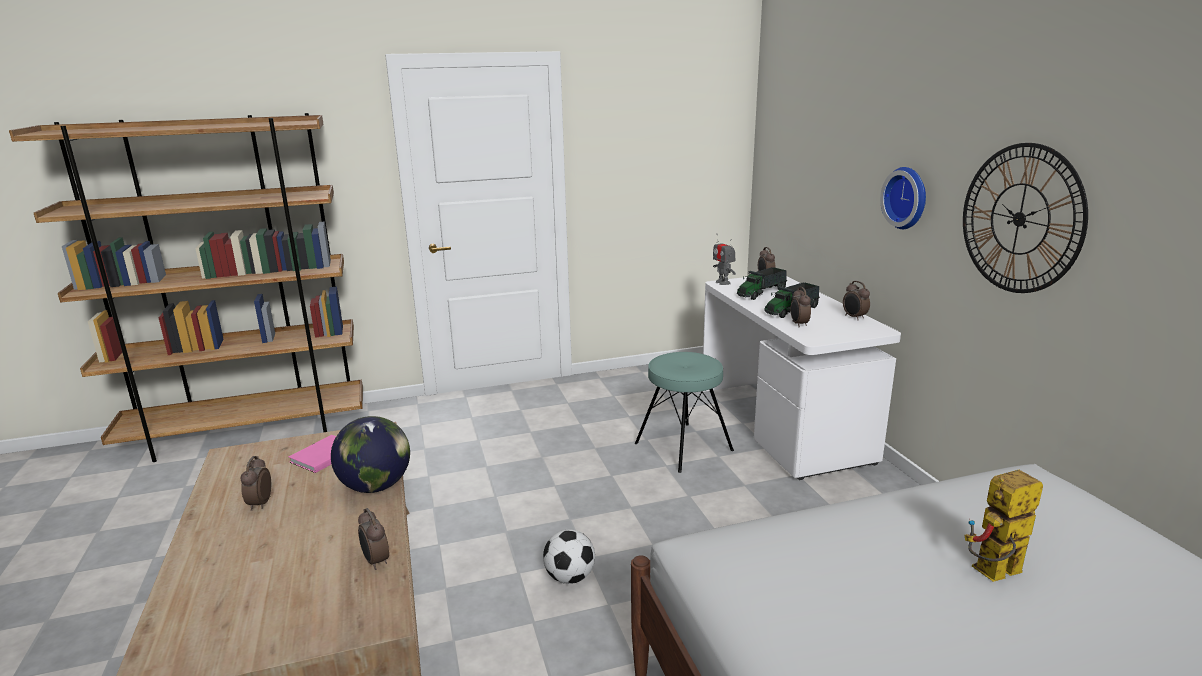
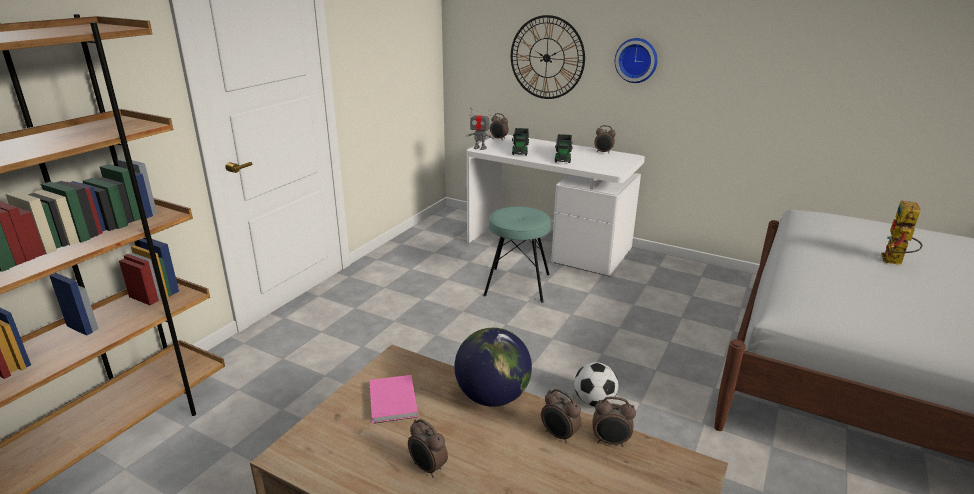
camera: 45 degrees left, 5 degrees up
alarm clock [791,287,811,327] -> alarm clock moved to [541,389,581,444]
wall clock [963,143,1088,293] -> wall clock moved to [511,15,585,99]

